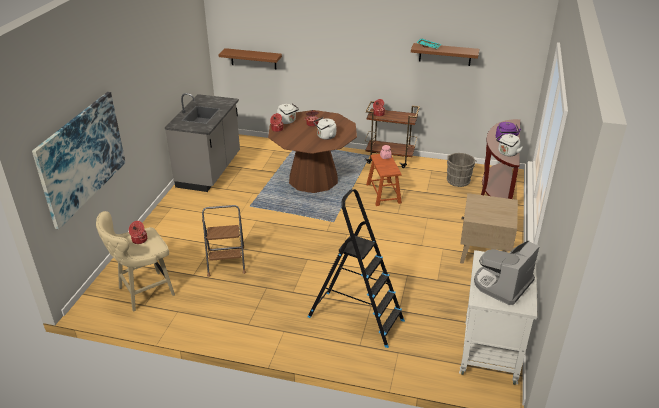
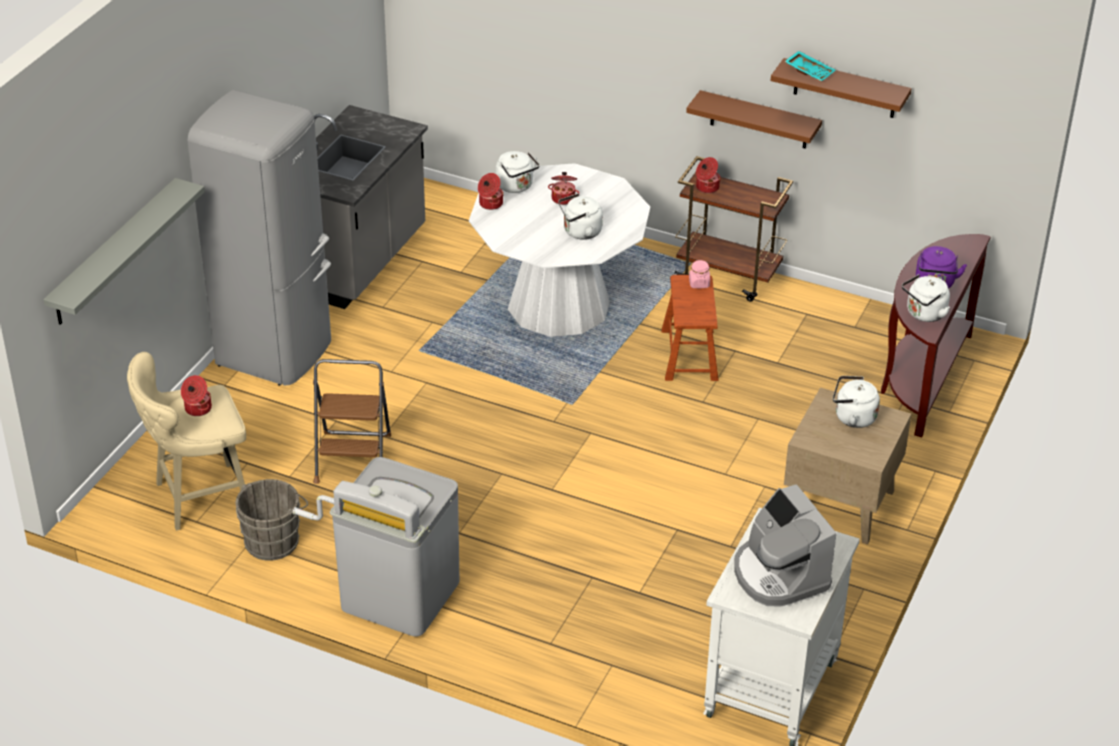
camera: 10 degrees right, 5 degrees up
picture [32,92,126,229] -> grey shelf [43,178,205,325]
brown shelf [218,48,282,70] -> brown shelf moved to [686,90,822,149]
brown dining table [268,110,357,193] -> white dining table [469,163,650,337]
black step ladder [307,189,405,348] -> none
grey bucket [447,153,477,187] -> grey bucket moved to [236,479,308,561]
coffee machine [474,240,540,305] -> coffee machine turned 75 degrees counterclockwise [734,484,836,607]
none -> grey fridge [188,90,331,386]
none -> grey washing machine [293,457,459,637]
none -> white kettle [833,376,880,428]

